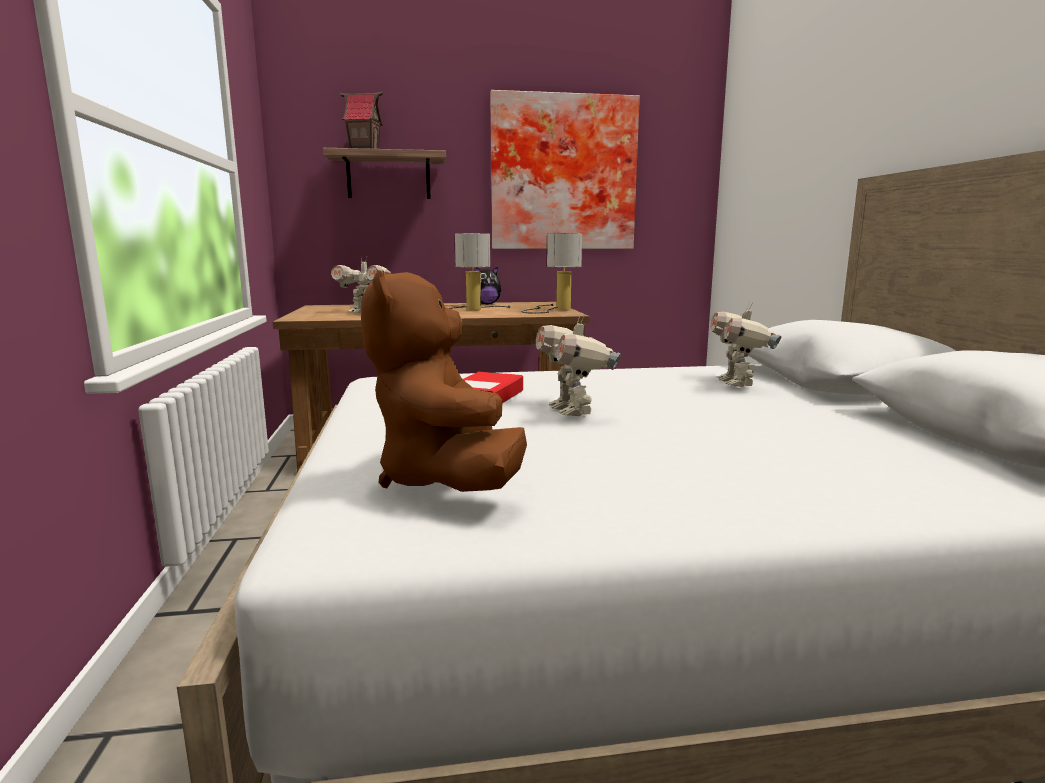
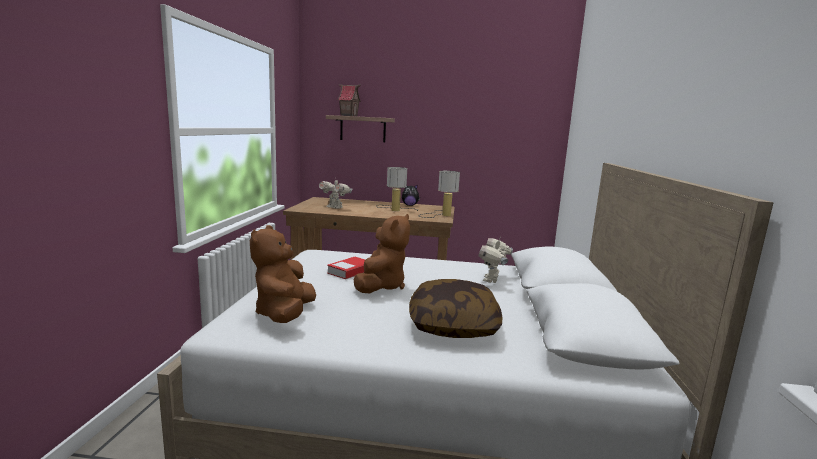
camera: 15 degrees right, 0 degrees up
picture [490,90,640,249] -> none
toy robot [536,313,621,416] -> brown plush toy [354,214,410,293]
none -> pillow [409,279,502,338]

